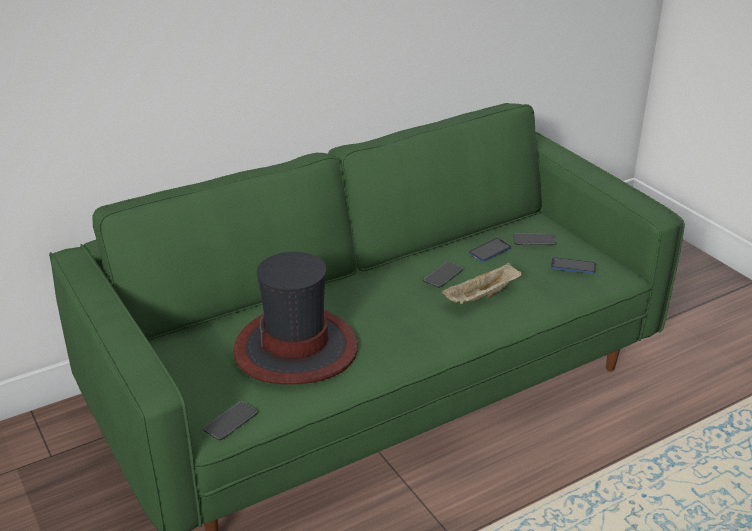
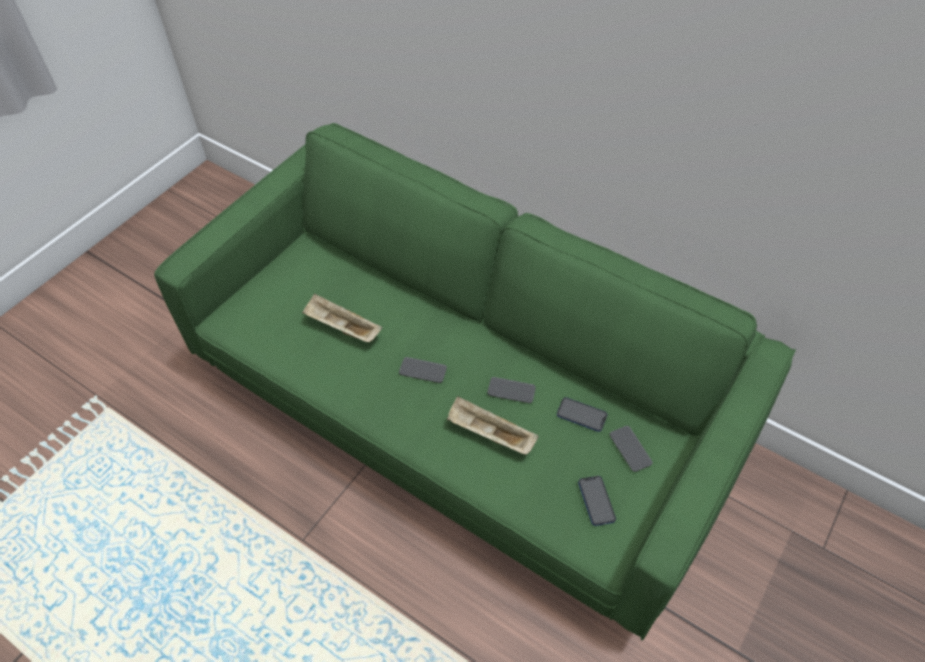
camera: 65 degrees right, 20 degrees up
phone [203,401,258,440] -> phone moved to [399,357,447,383]
hat [233,252,358,385] -> beige tray [302,294,382,342]

